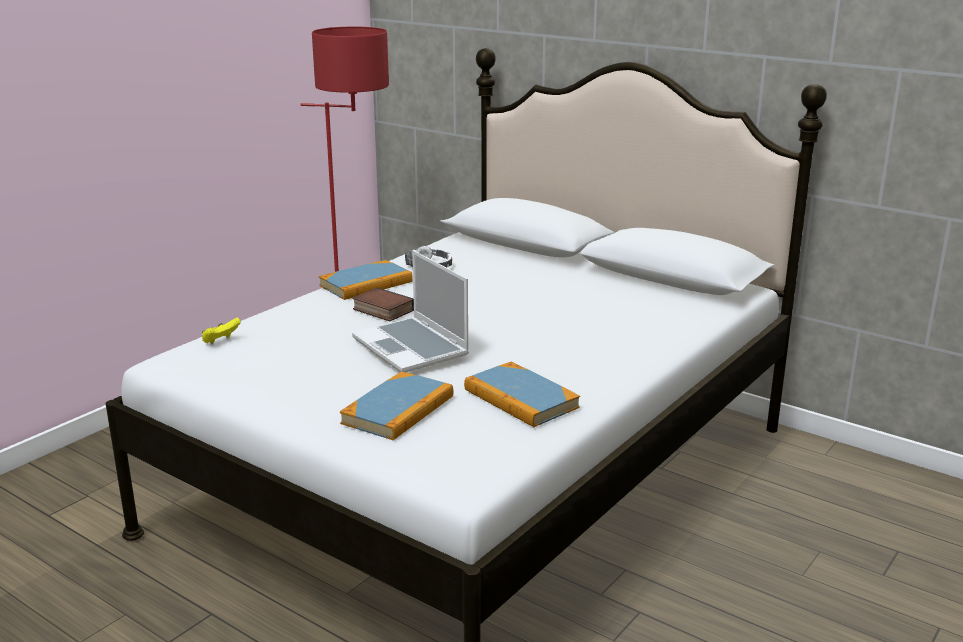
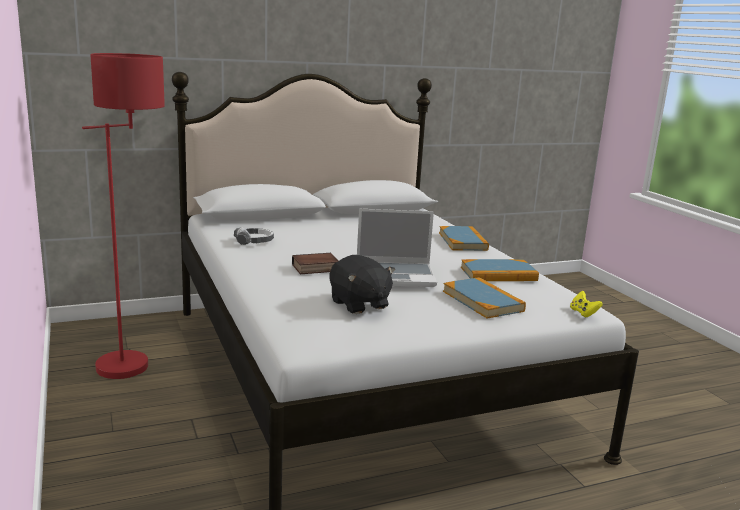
camera: 60 degrees left, 5 degrees down
yellow game controller [202,318,241,344] -> yellow game controller moved to [570,291,603,317]
book [319,260,413,300] -> book moved to [439,226,489,251]
none -> black plush toy [329,255,395,314]

